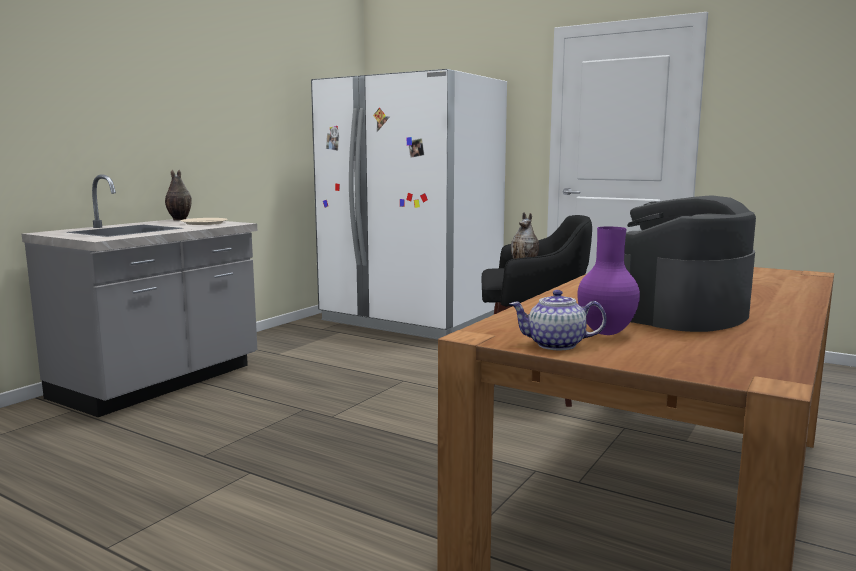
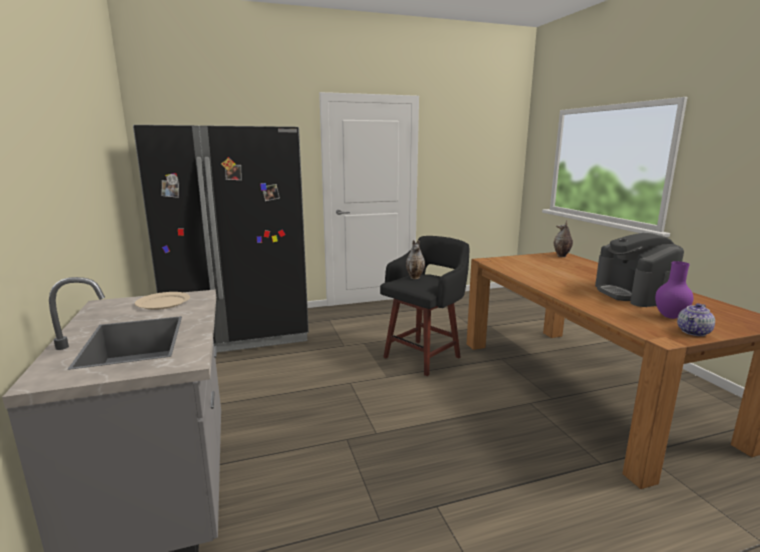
camera: 50 degrees left, 5 degrees up
vase [165,170,192,221] -> vase moved to [554,220,573,257]
white fridge [311,69,507,340] -> black fridge [133,125,309,352]

